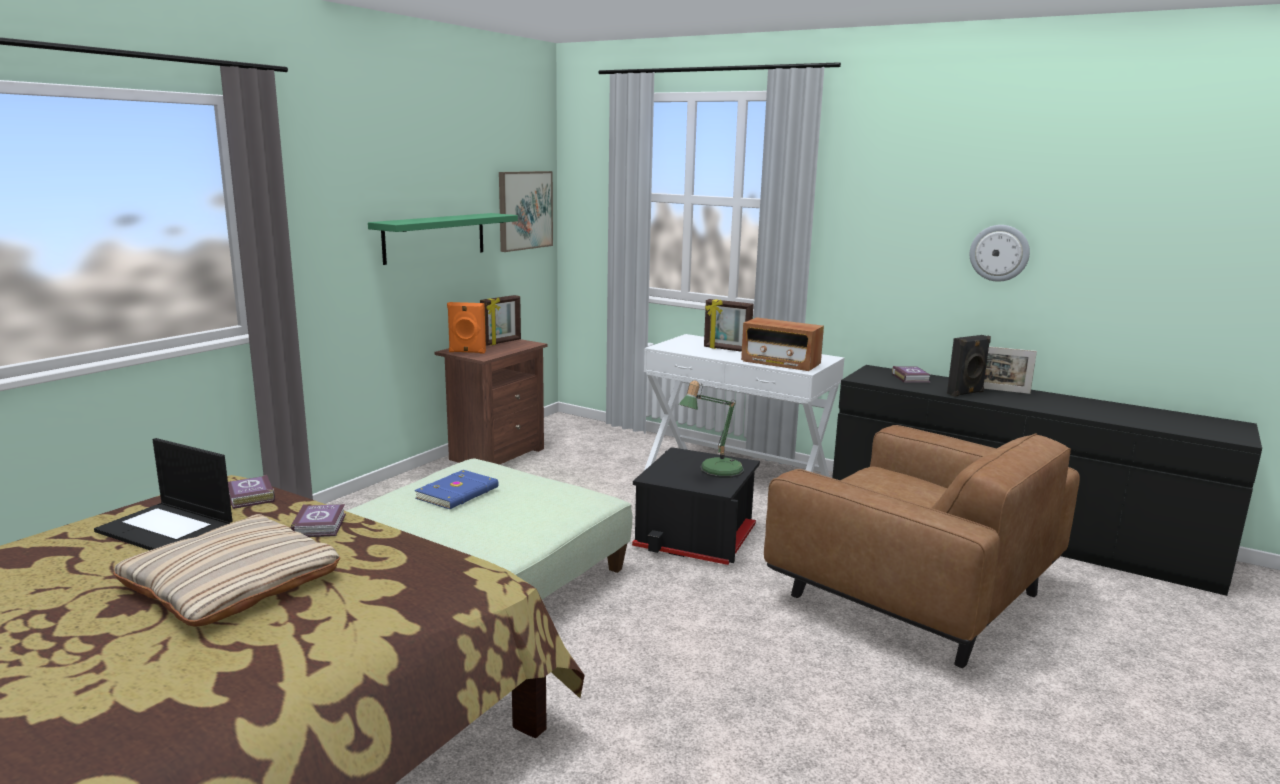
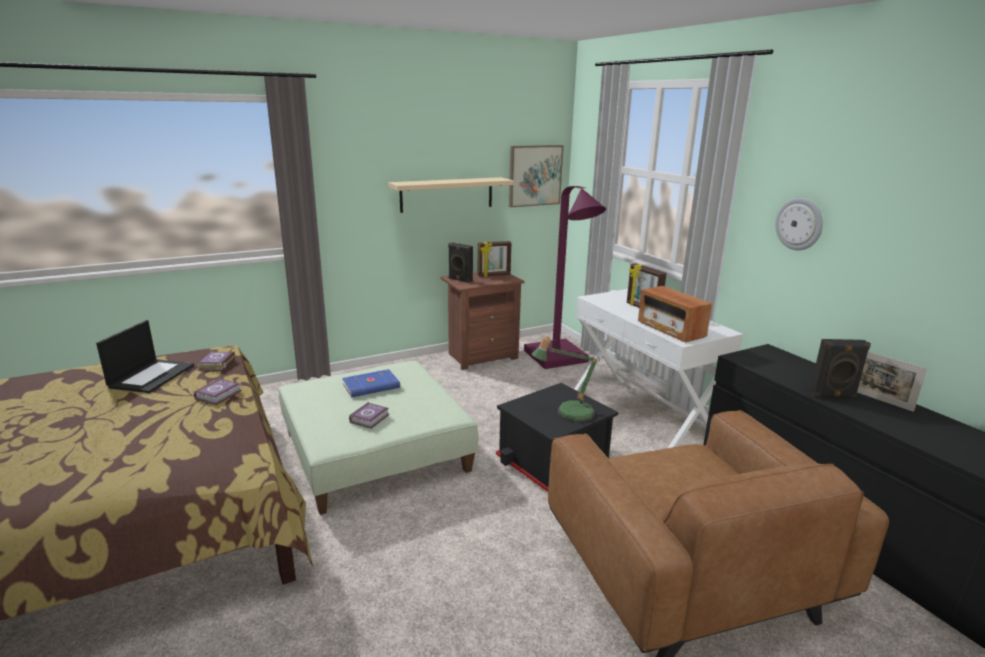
camera: 30 degrees right, 5 degrees up
laptop [94,438,232,550] -> laptop turned 135 degrees counterclockwise [96,320,194,393]
beige pillow [113,514,340,626] -> none
green shelf [368,213,518,265] -> beige shelf [388,177,514,213]
orange speaker [447,302,486,354] -> black speaker [448,242,473,283]
book [892,366,930,383] -> book moved to [349,402,389,429]
wall clock [970,225,1030,282] -> wall clock moved to [775,198,823,250]
none -> purple floor lamp [524,186,606,369]

